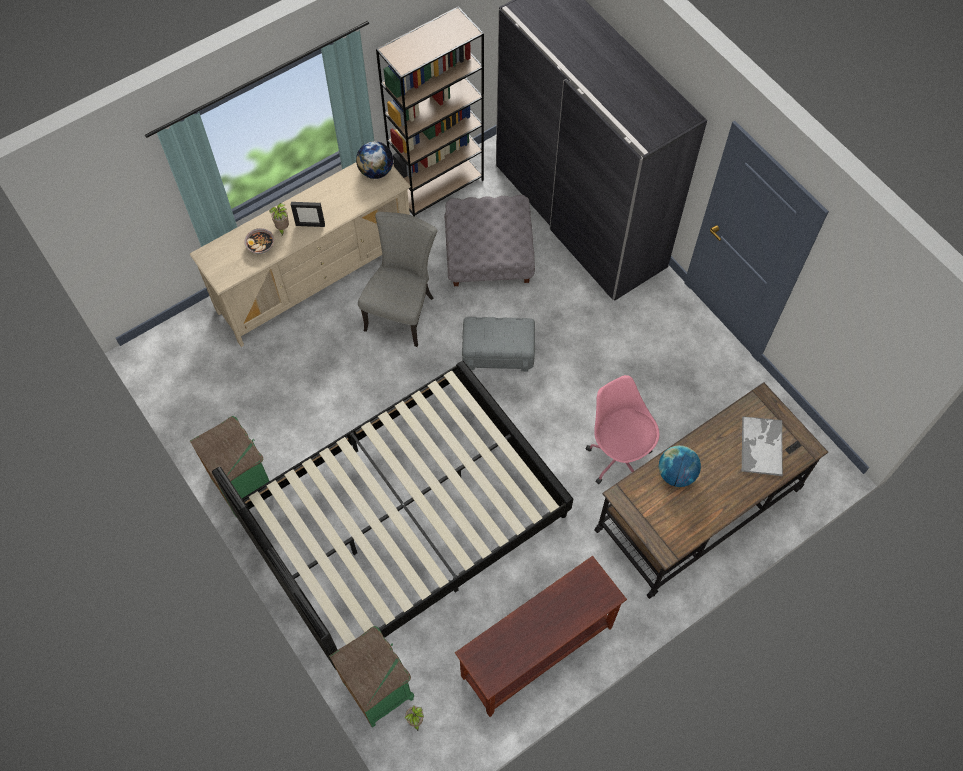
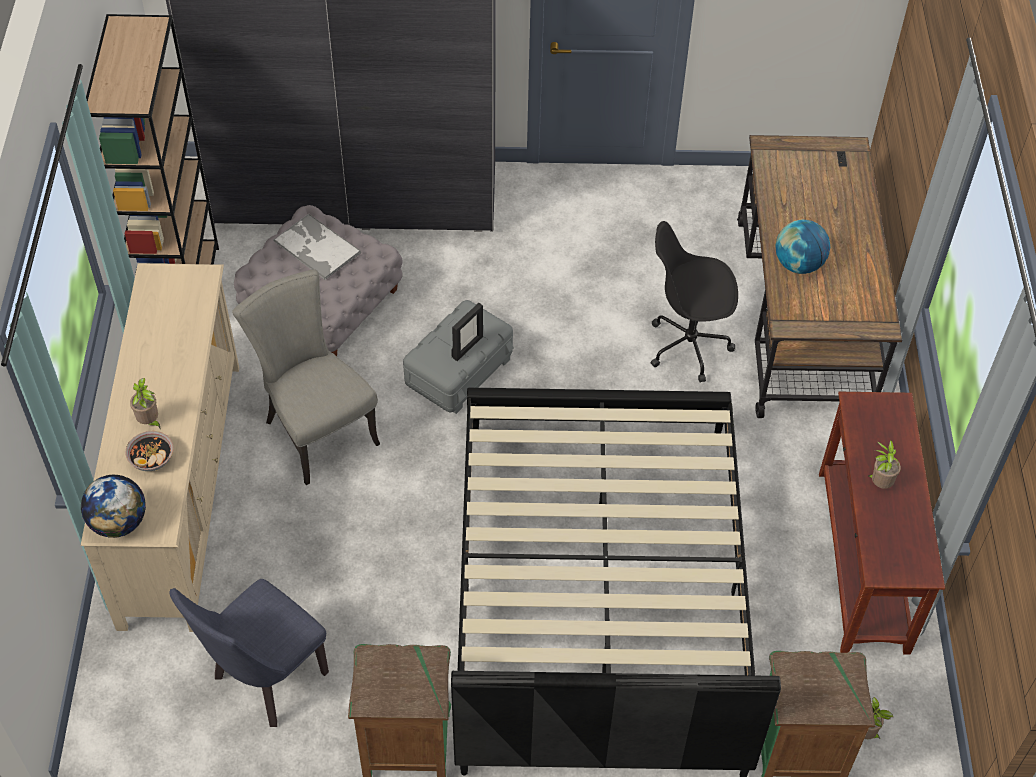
camera: 55 degrees left, 10 degrees down
picture frame [291,202,325,227] -> picture frame moved to [451,303,483,361]
globe [356,141,393,179] -> globe moved to [81,475,146,538]
pink office chair [586,375,659,484] -> black office chair [651,221,738,382]
tray [742,416,783,476] -> tray moved to [273,213,361,281]
none -> blue chair [169,579,329,727]
none -> potted plant [867,440,901,489]

